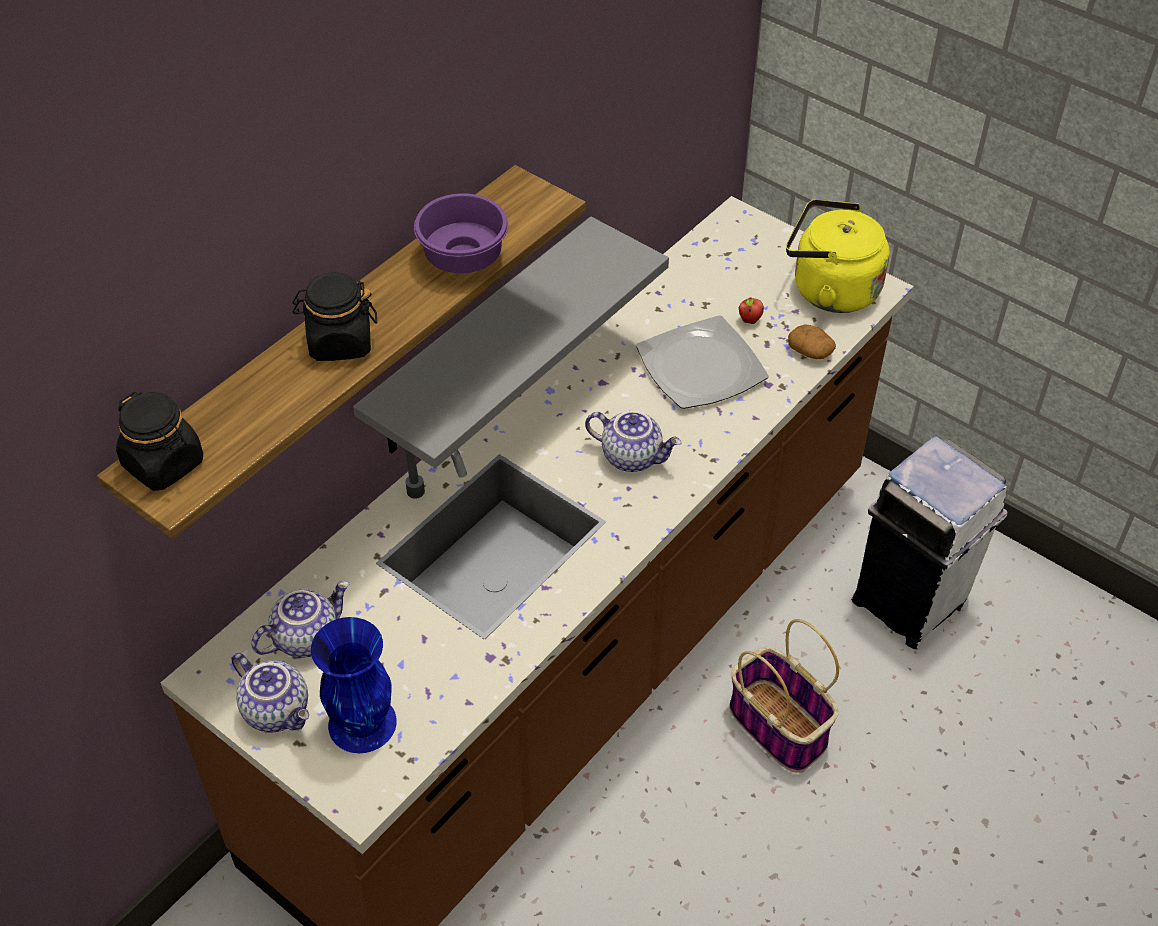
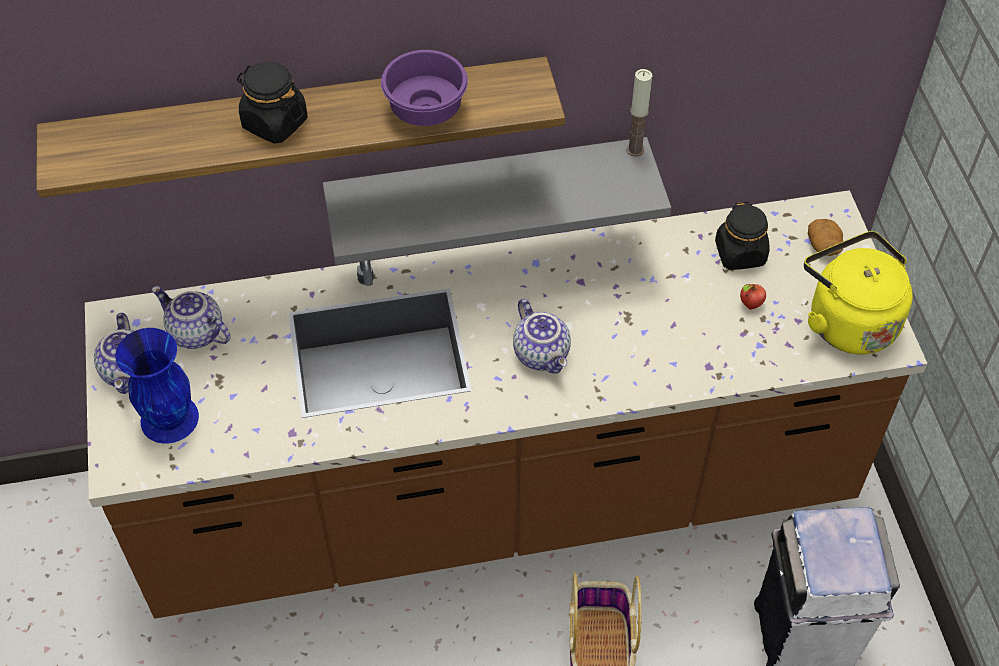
camera: 40 degrees right, 5 degrees up
black jar [116,392,203,491] -> black jar moved to [715,202,770,270]
teapot [251,581,349,658] -> teapot turned 150 degrees counterclockwise [152,286,231,349]
plate [636,315,769,409] -> none
potato [788,325,836,359] -> potato moved to [808,219,843,256]
none -> candle [626,69,652,157]

